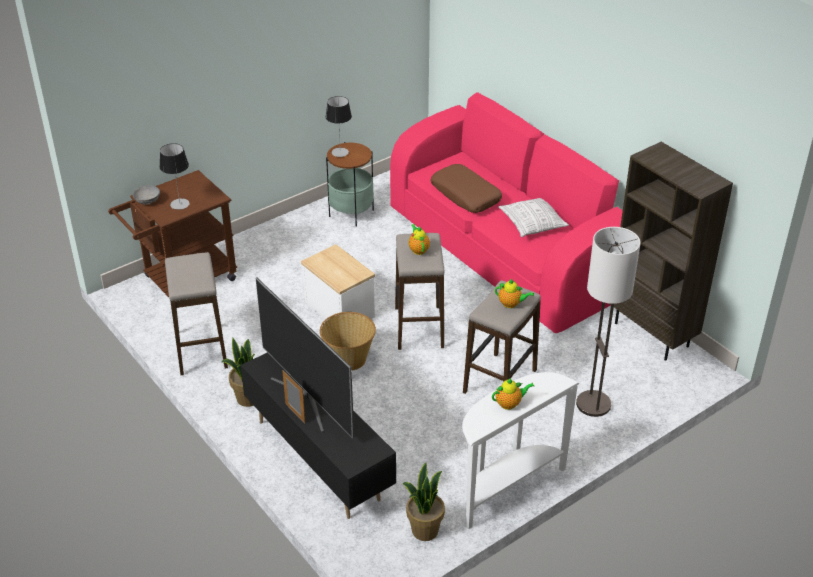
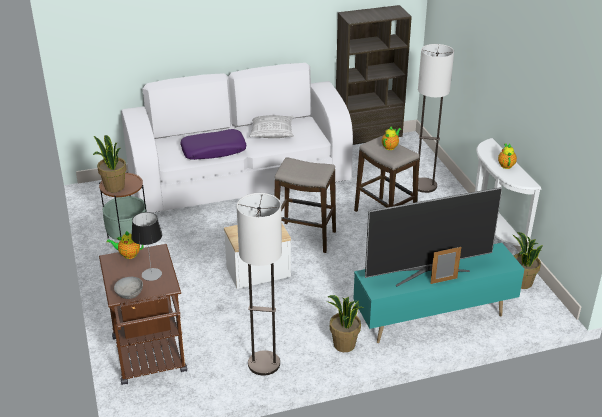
camera: 70 degrees left, 5 degrees down
stool [165,252,228,375] -> floor lamp [237,193,282,376]
black tv stand [241,352,396,519] -> turquoise tv stand [353,243,524,343]
basket [320,312,376,370] -> none
table lamp [326,96,352,157] -> potted plant [93,135,126,192]
pink sofa [390,92,623,333] -> white sofa [121,63,353,213]
teapot [409,224,430,255] -> teapot moved to [106,231,144,259]
brown pillow [431,164,502,213] -> purple pillow [180,129,246,160]

